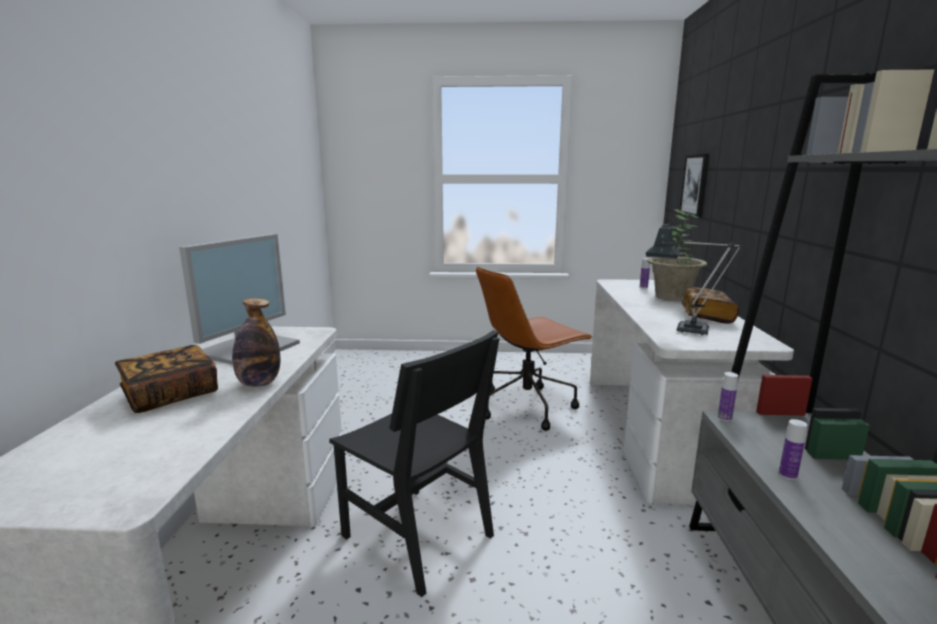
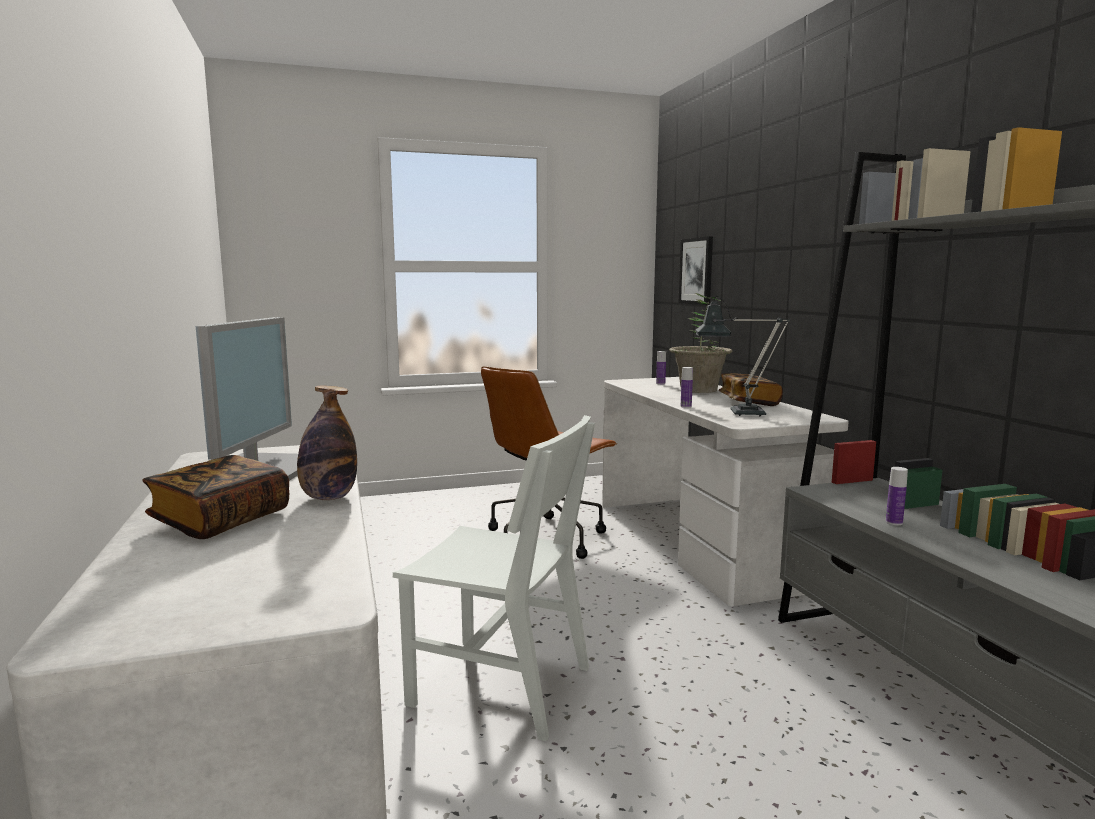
camera: 20 degrees left, 5 degrees down
black chair [329,330,500,597] -> white chair [393,415,595,741]
bottle [718,372,739,421] -> bottle moved to [681,367,693,408]

